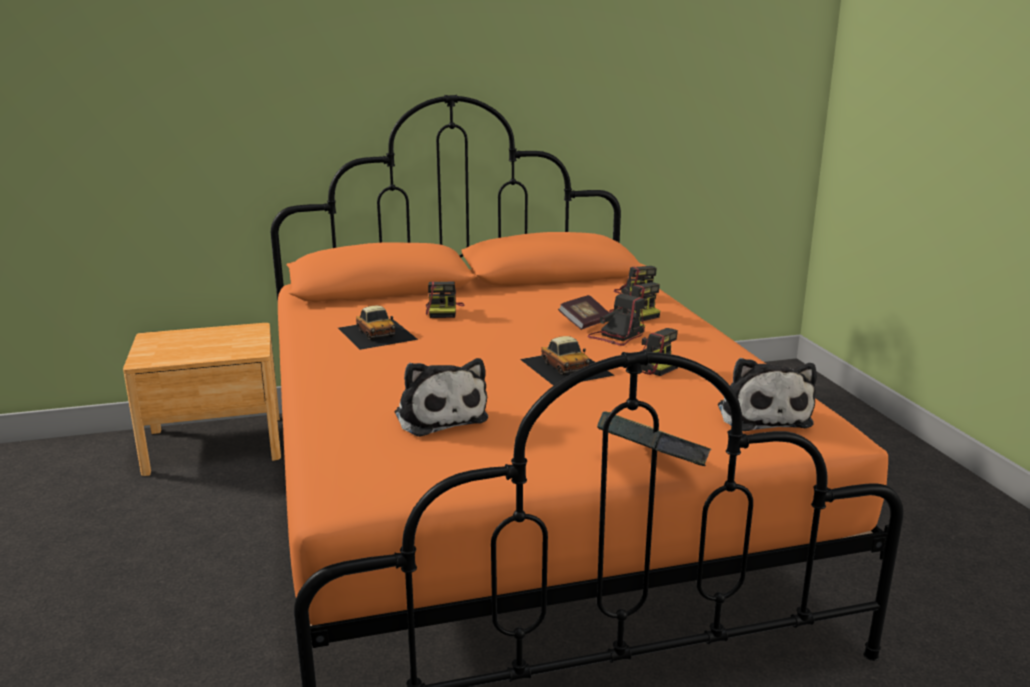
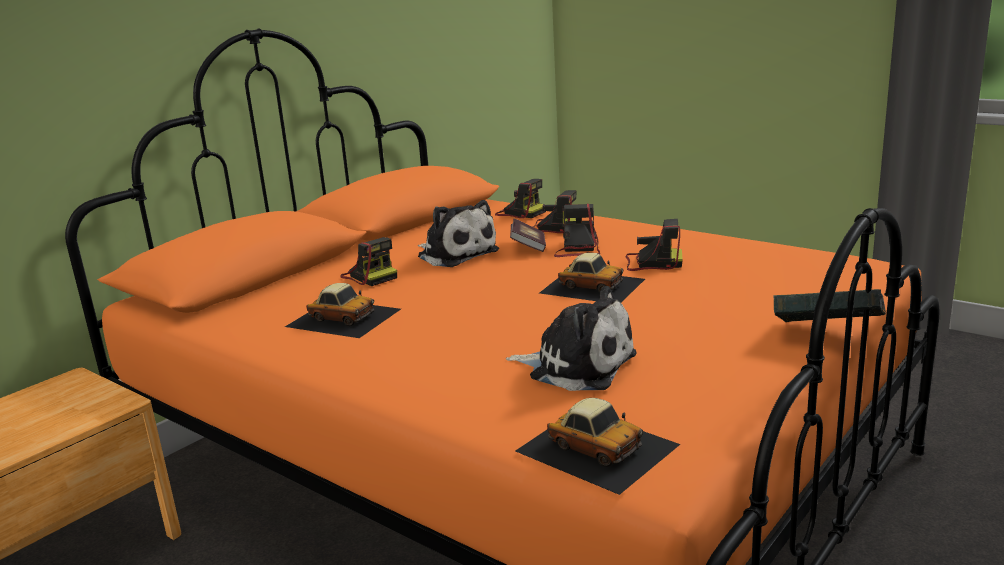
camera: 35 degrees left, 0 degrees up
plush toy [718,358,817,431] -> plush toy moved to [418,200,499,267]
none -> toy car [516,398,680,495]

